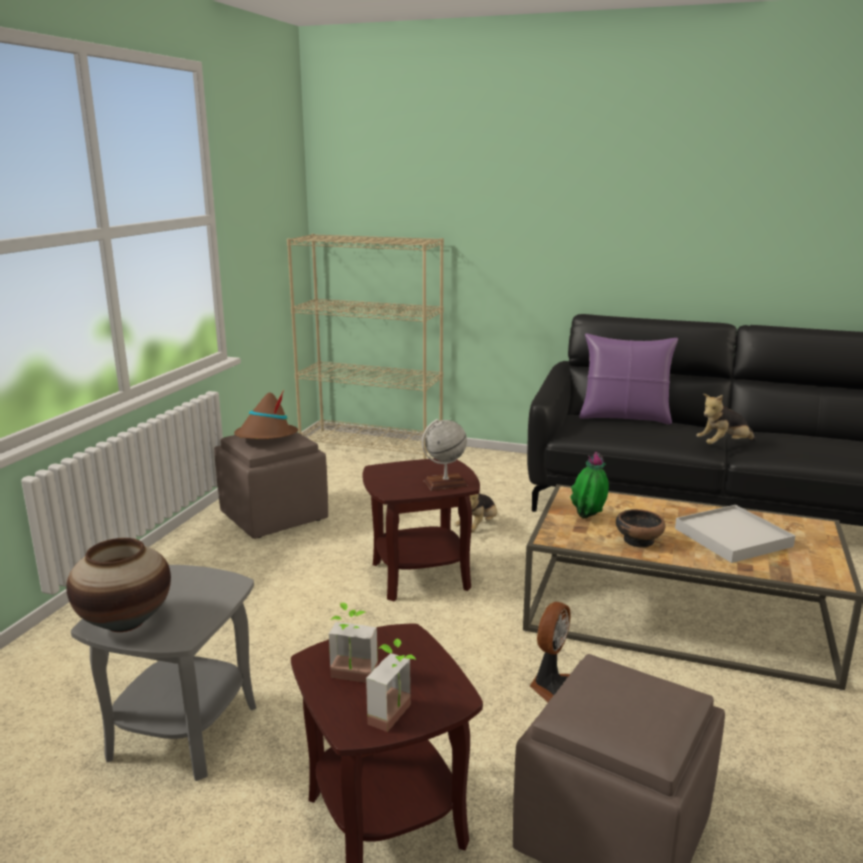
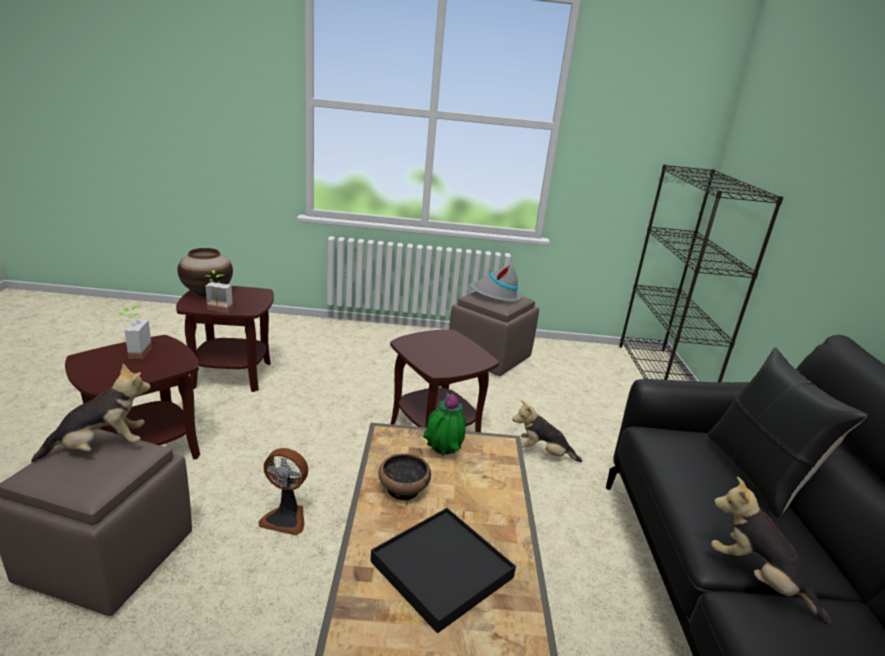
camera: 70 degrees right, 5 degrees up
grey side table [71,565,256,781] -> brown side table [176,286,274,392]
brown hat [234,390,298,439] -> grey hat [470,265,522,302]
beige bookcase [287,234,444,459] -> black bookcase [619,164,784,382]
potted plant [366,639,416,732] -> potted plant moved to [206,270,233,313]
globe [422,419,468,491] -> none
purple pillow [579,334,678,425] -> black pillow [708,347,868,518]
white tray [675,505,795,563] -> black tray [371,508,516,633]
none -> plush toy [31,364,151,462]

